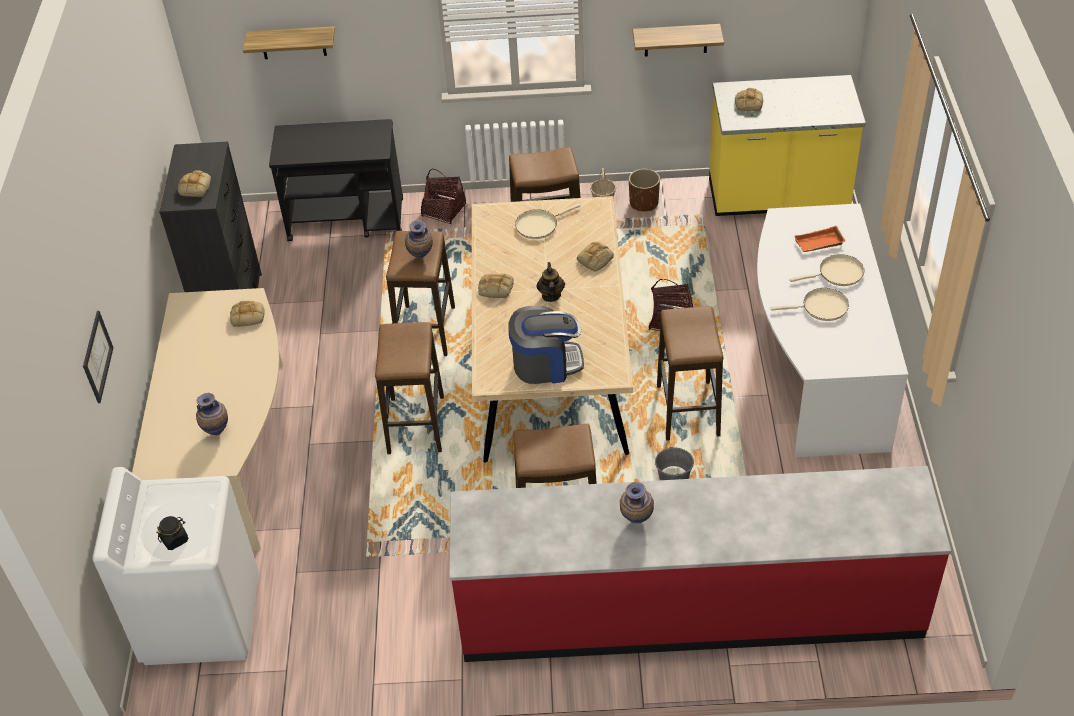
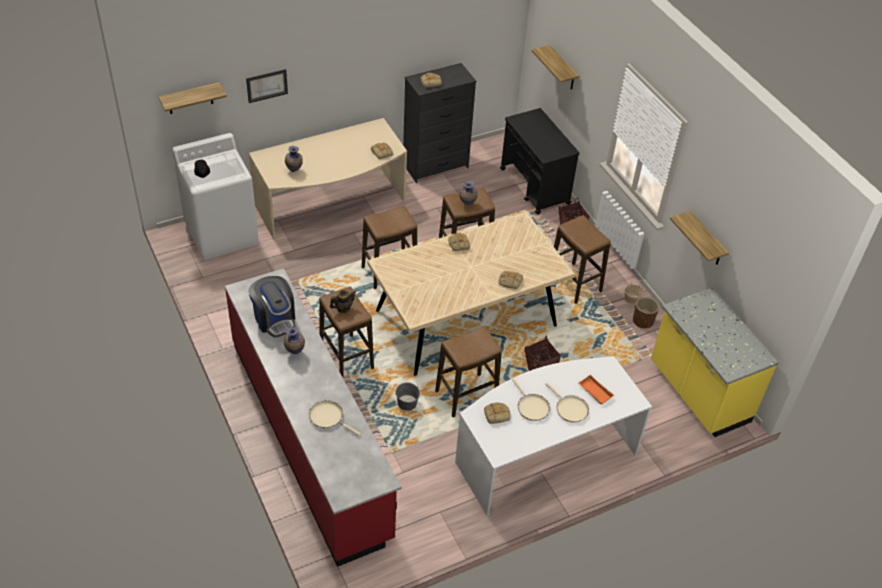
camera: 60 degrees right, 0 degrees up
coffee machine [508,306,584,384] -> coffee machine moved to [248,276,295,337]
beige frying pan [515,203,581,239] -> beige frying pan moved to [309,400,360,436]
teapot [537,262,565,302] -> teapot moved to [330,290,356,313]
bread [735,88,763,111] -> bread moved to [484,403,511,424]
none -> shelf [158,82,227,114]

